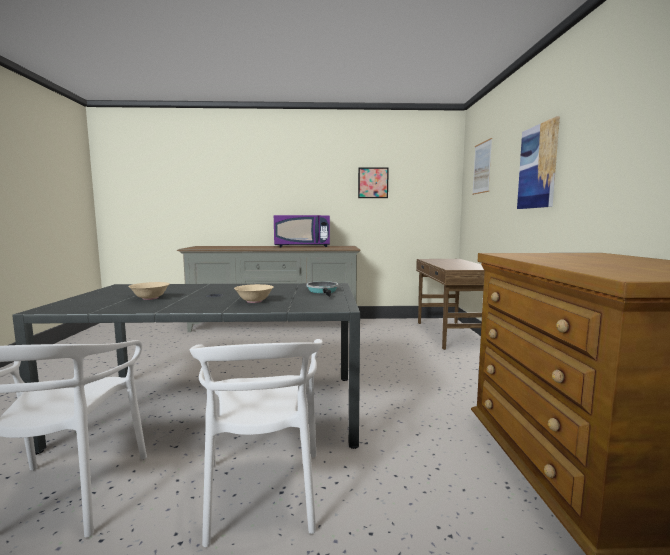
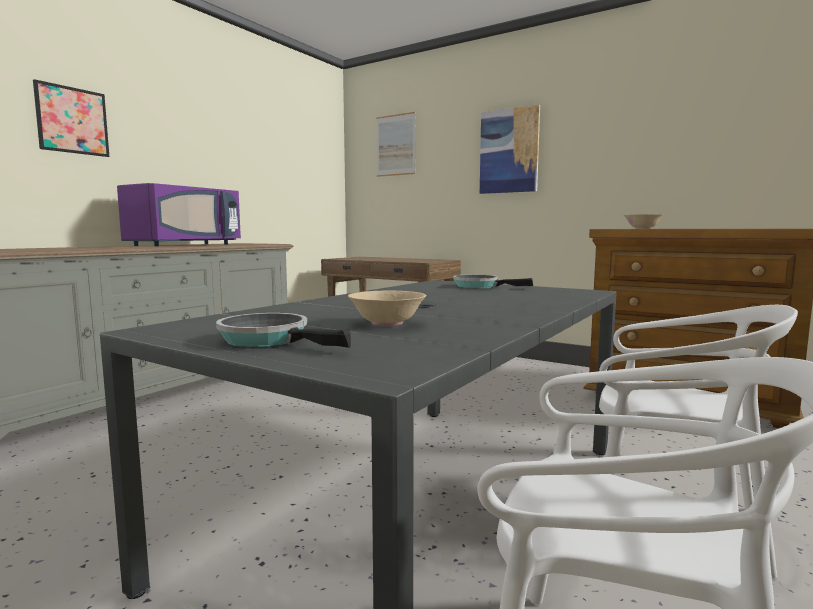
camera: 55 degrees left, 0 degrees up
beige bowl [234,284,274,303] -> beige bowl moved to [624,214,664,229]
picture [358,167,389,198] -> picture moved to [33,79,109,157]
none -> frying pan [216,313,351,348]

